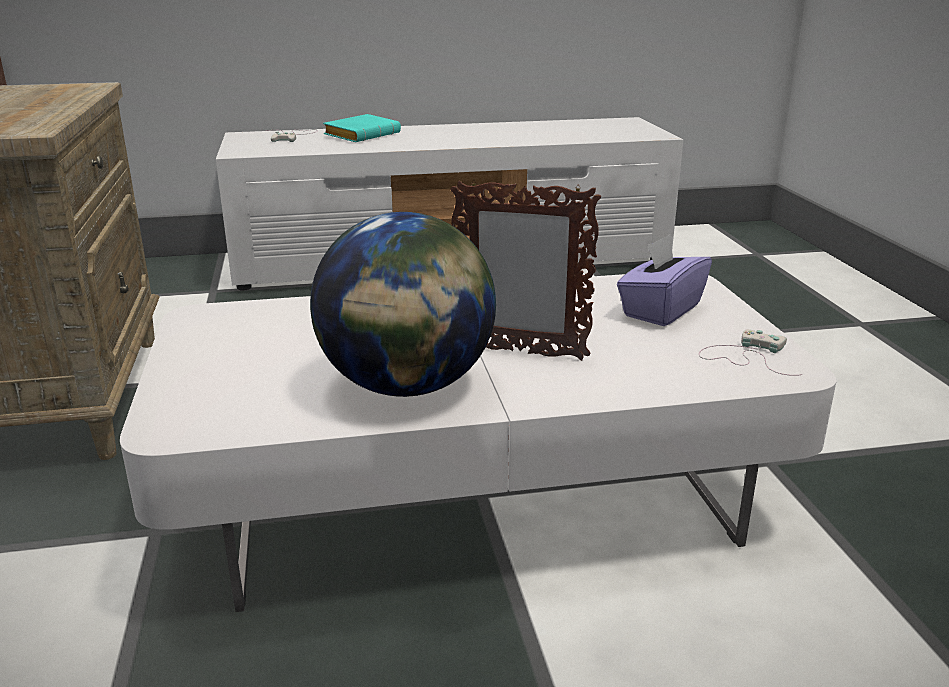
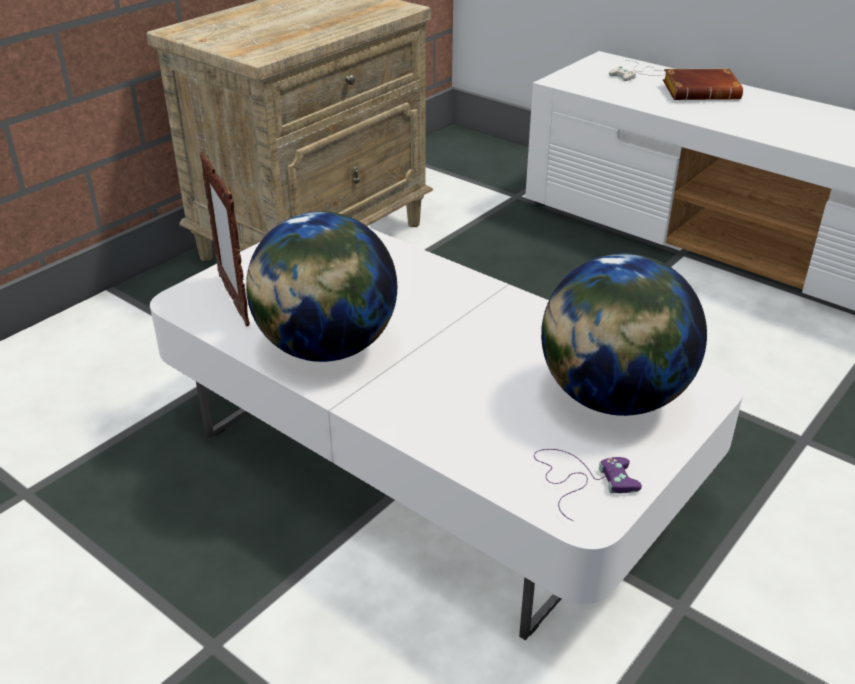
camera: 50 degrees right, 10 degrees up
turquoise book [323,114,401,142] -> brown book [663,68,743,100]
picture frame [450,180,601,361] -> picture frame moved to [200,152,250,326]
purple tissue box [617,234,712,326] -> globe [541,253,707,416]
white game controller [699,329,802,376] -> purple game controller [534,449,642,521]

